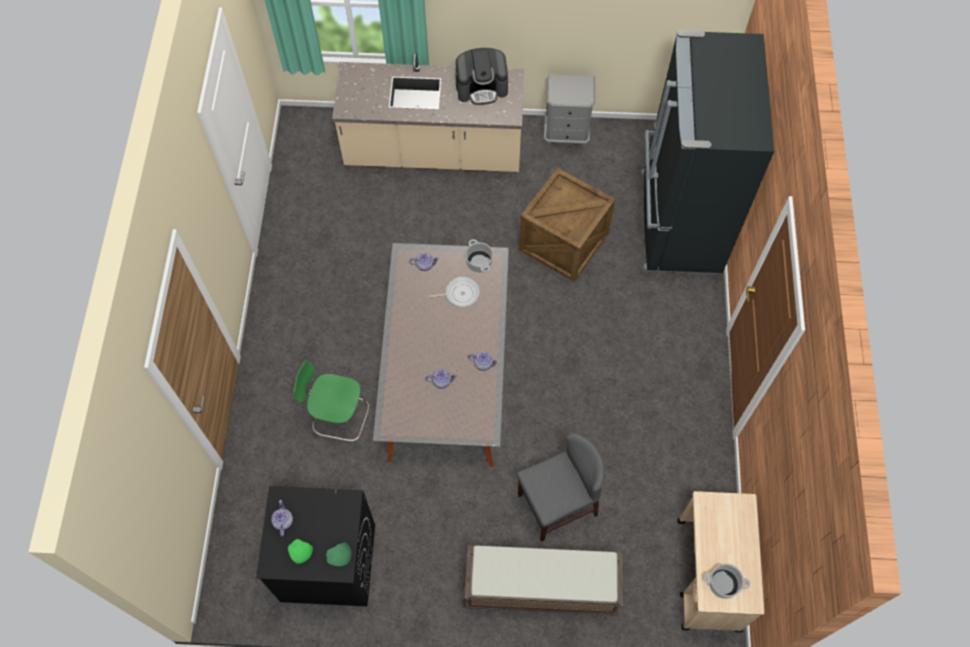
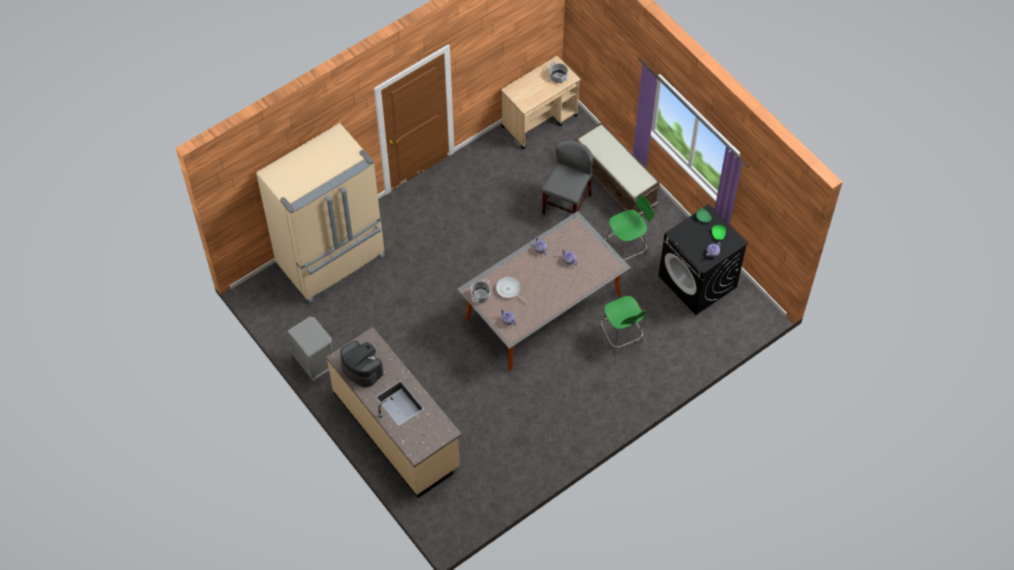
camera: 130 degrees left, 5 degrees down
grey chair [517,433,605,542] -> grey chair turned 90 degrees clockwise [541,140,593,215]
crate [519,168,615,282] -> none
black fridge [641,30,774,274] -> beige fridge [256,123,385,303]
none -> green stool [605,194,654,260]

